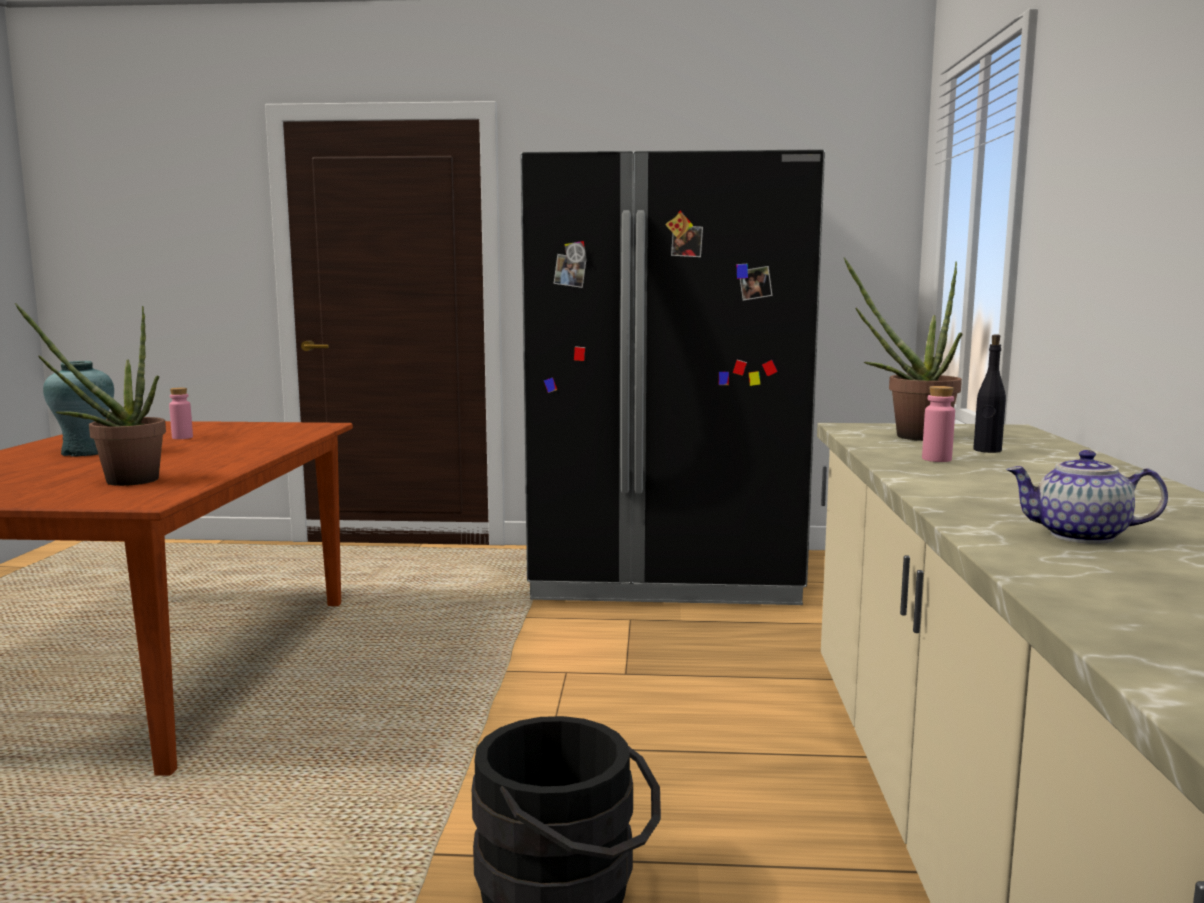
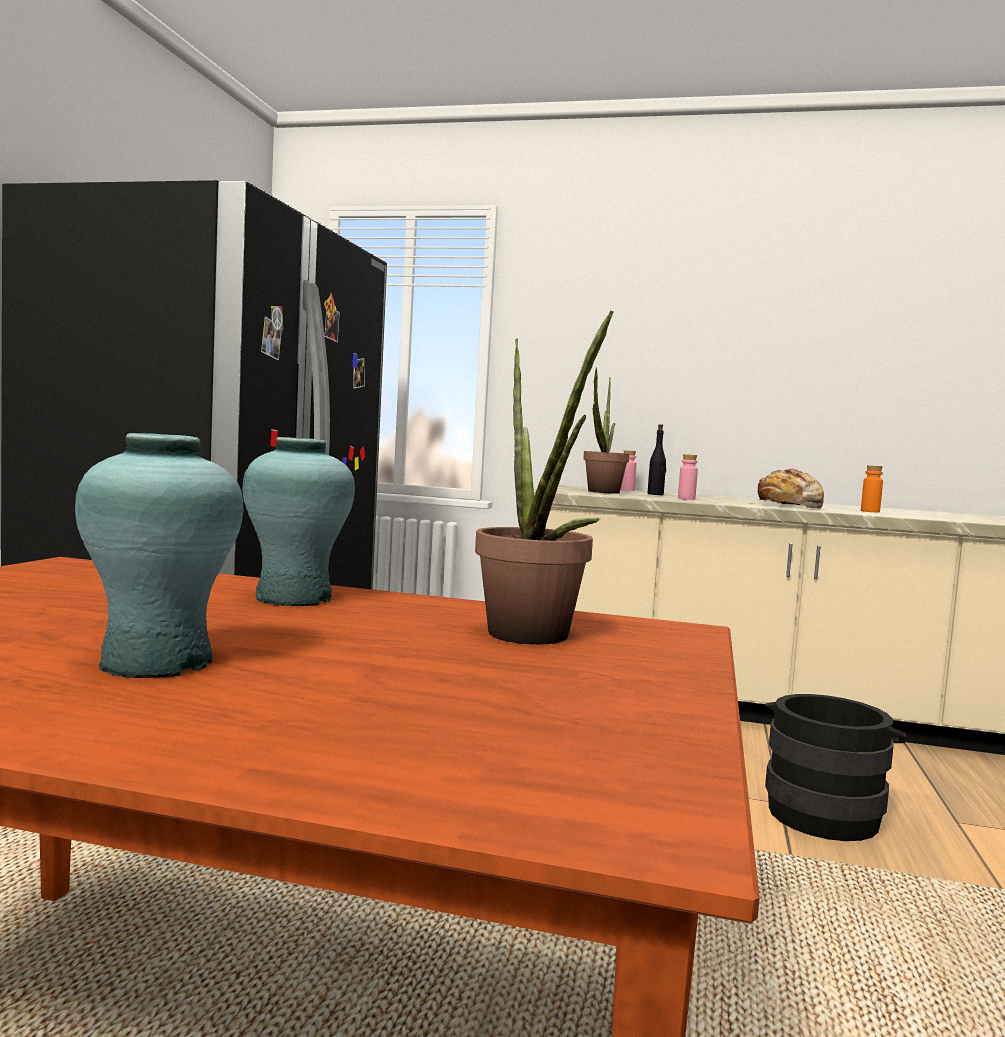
camera: 80 degrees left, 5 degrees down
pink bottle [169,387,193,439] -> pink bottle moved to [620,450,637,491]
teapot [1006,450,1168,544] -> orange bottle [861,465,883,512]
none -> turquoise vase [243,437,355,606]
none -> bread [746,468,824,508]

